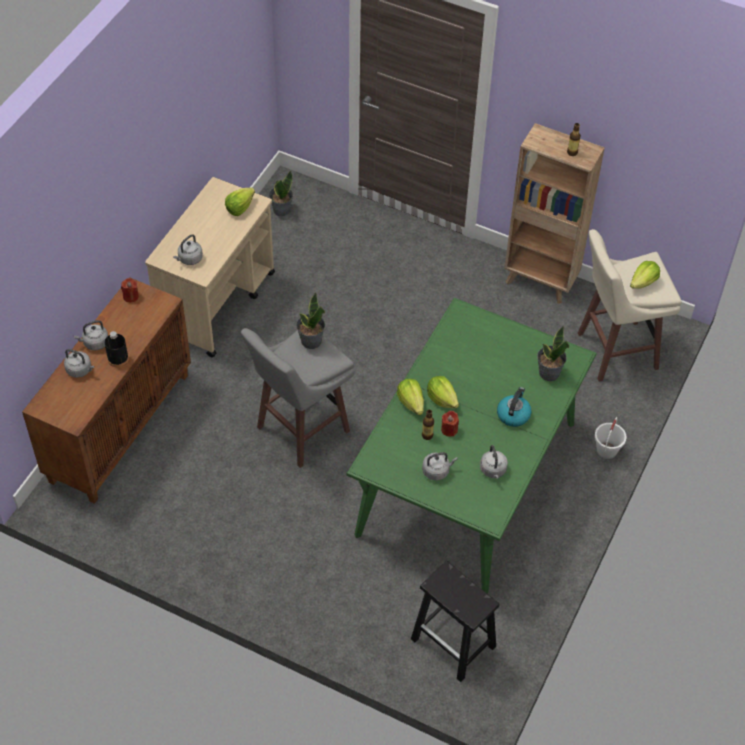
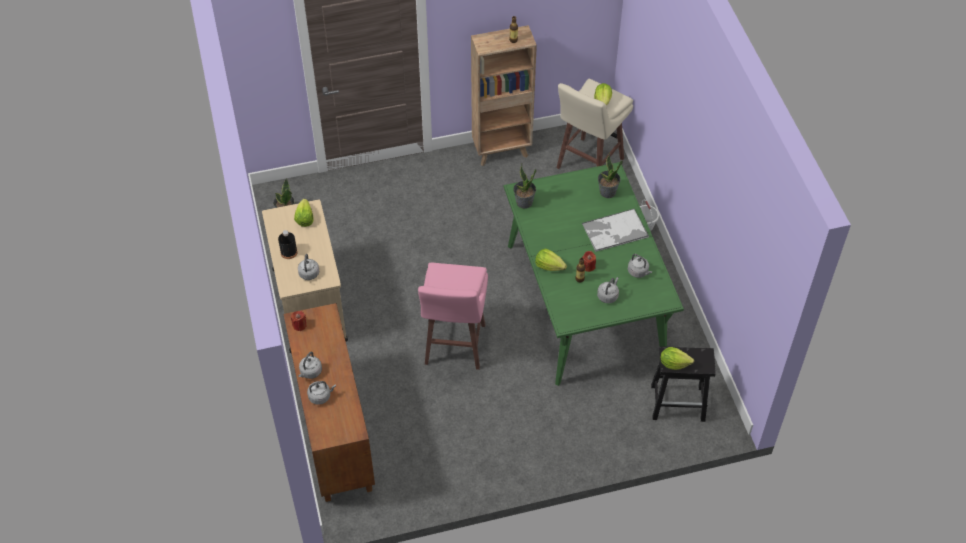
camera: 40 degrees left, 0 degrees up
black bottle [104,331,129,367] -> black bottle moved to [278,230,298,259]
grey stool [241,328,355,468] -> pink stool [418,263,488,370]
potted plant [296,292,325,349] -> potted plant moved to [513,163,537,209]
lettuce [427,376,459,409] -> lettuce moved to [660,347,694,370]
kettle [497,387,532,427] -> tray [582,208,649,252]

